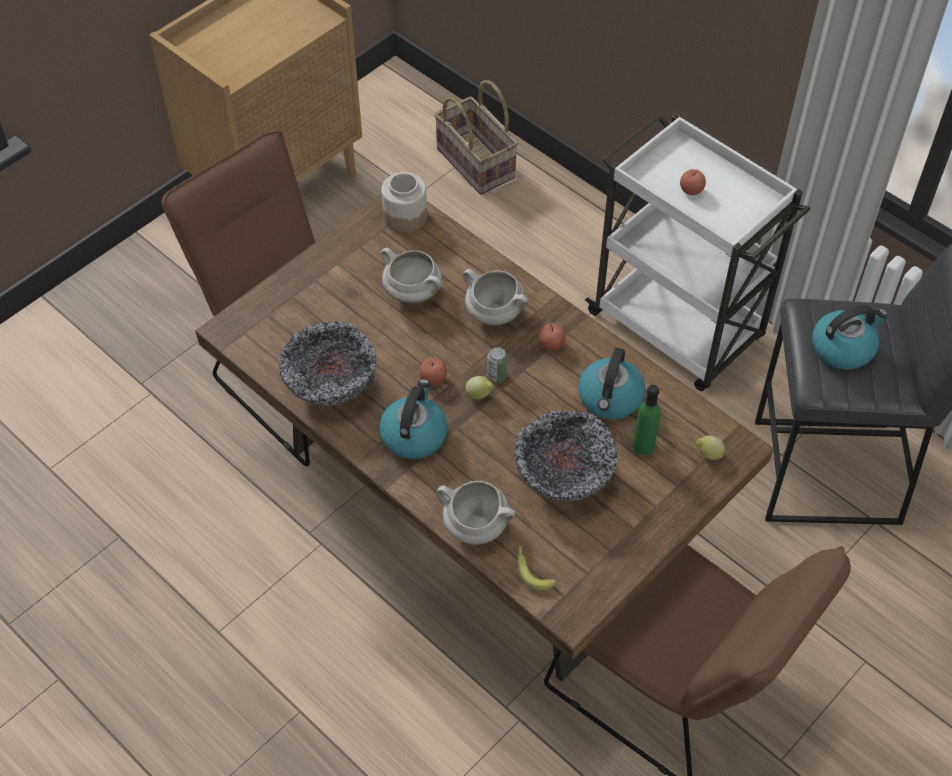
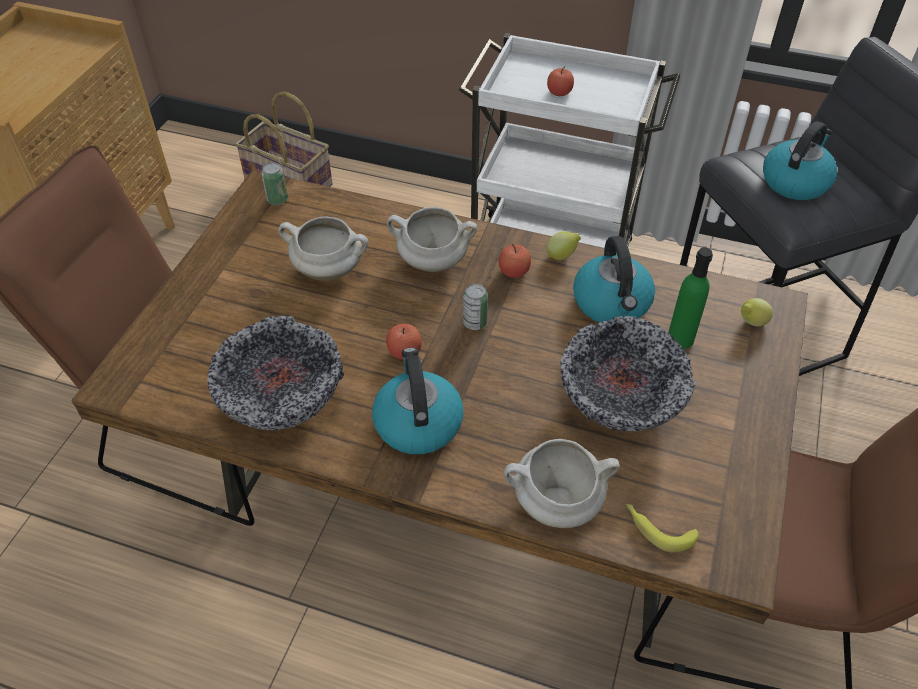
camera: 25 degrees left, 5 degrees down
jar [381,172,427,233] -> can [261,162,288,205]
lemon [466,376,494,399] -> lemon moved to [546,231,581,260]

